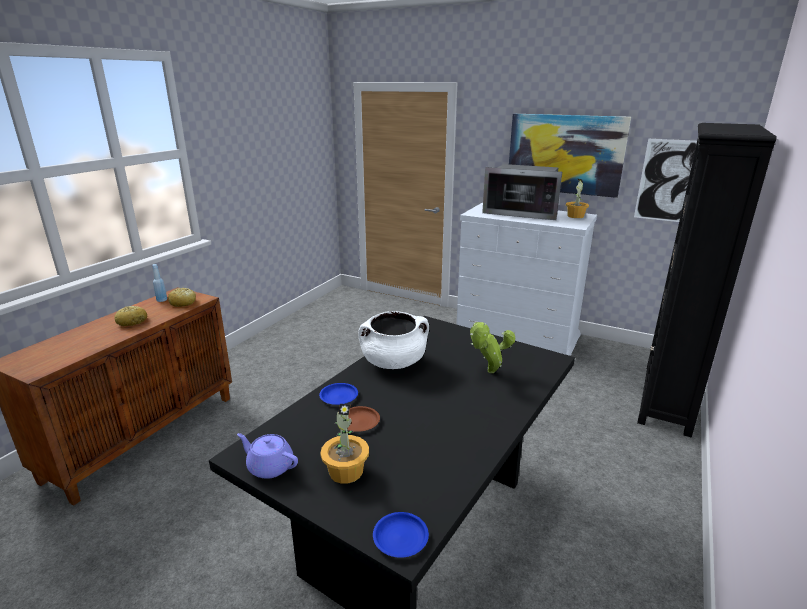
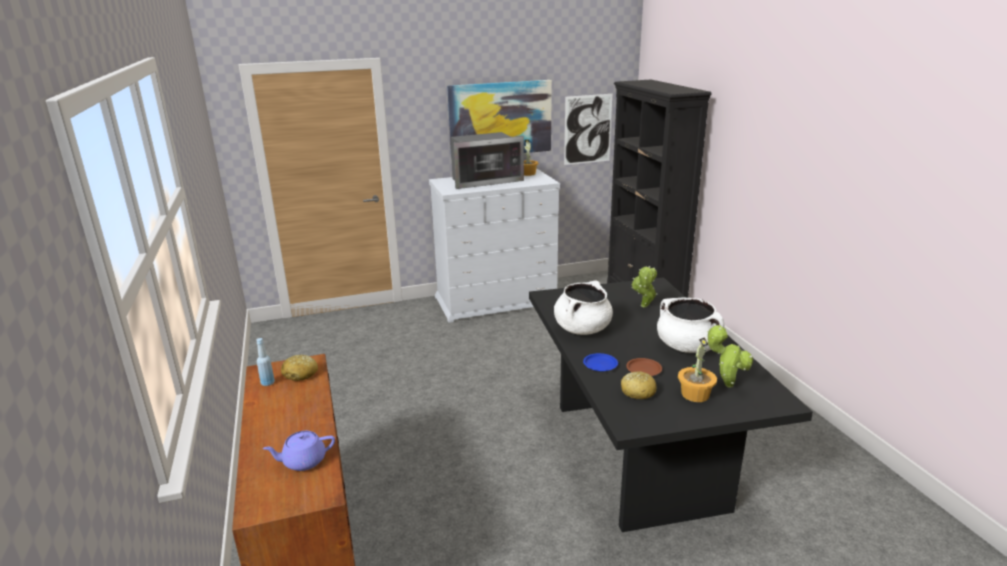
camera: 45 degrees left, 0 degrees up
bread [115,306,147,326] -> bread moved to [621,371,657,399]
purple teapot [237,433,298,479] -> purple teapot moved to [263,431,335,471]
blue plate [373,512,429,558] -> none
none -> white cooking pot [657,297,724,353]
none -> potted plant [707,325,753,388]

